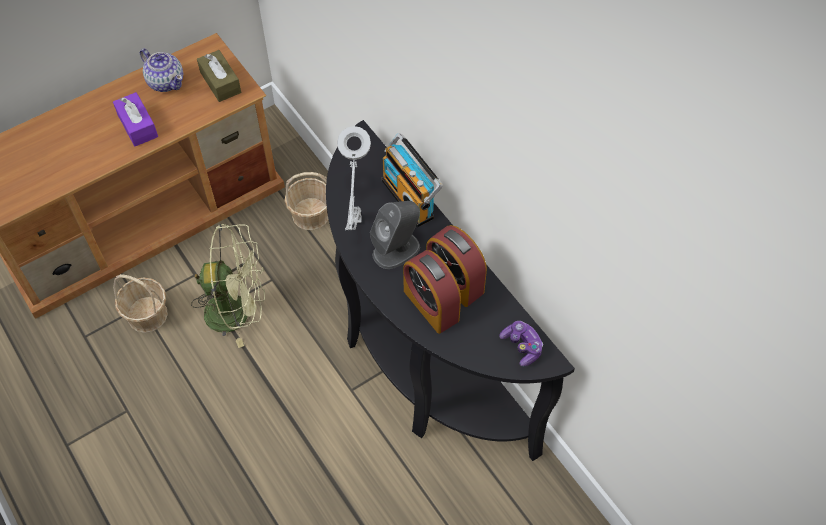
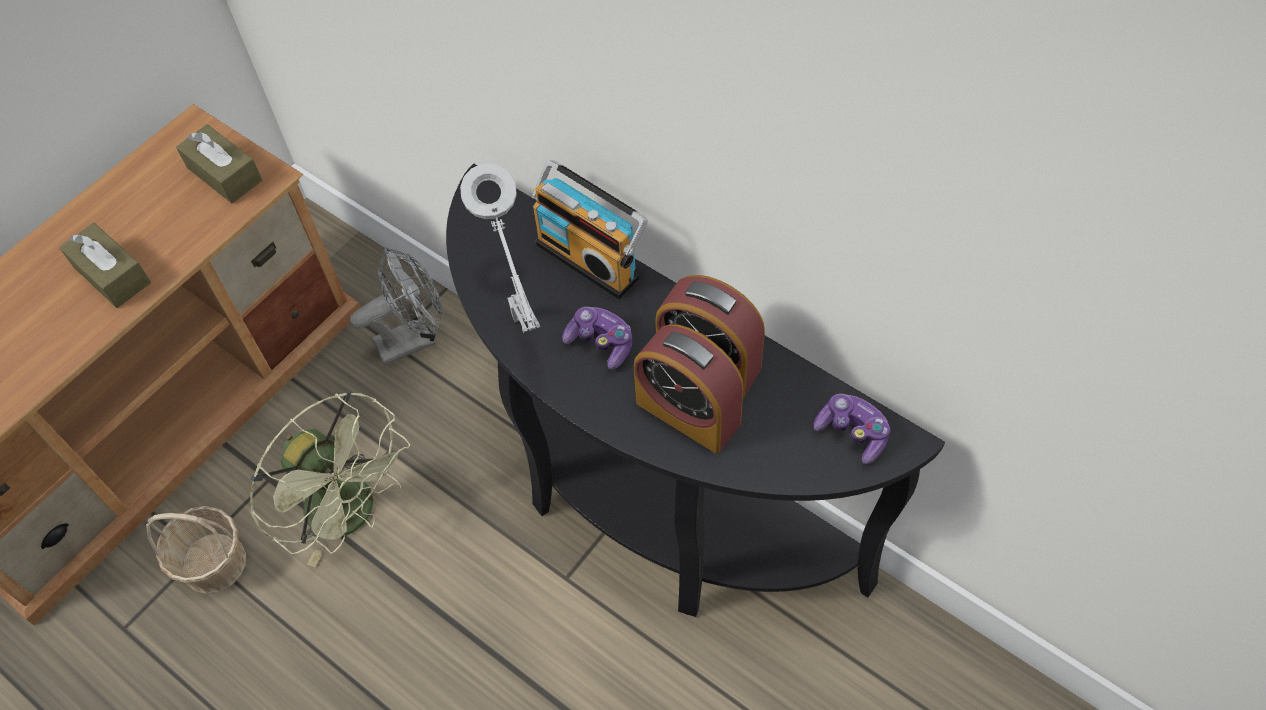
camera: 15 degrees left, 0 degrees up
purple tissue box [113,92,158,147] -> brown tissue box [59,223,151,308]
teapot [140,48,183,92] -> none
green fan [191,224,265,348] -> green fan turned 60 degrees clockwise [250,391,410,567]
basket [284,172,329,230] -> grey fan [350,248,442,365]
grey speaker [370,201,420,269] -> game controller [562,307,633,370]

